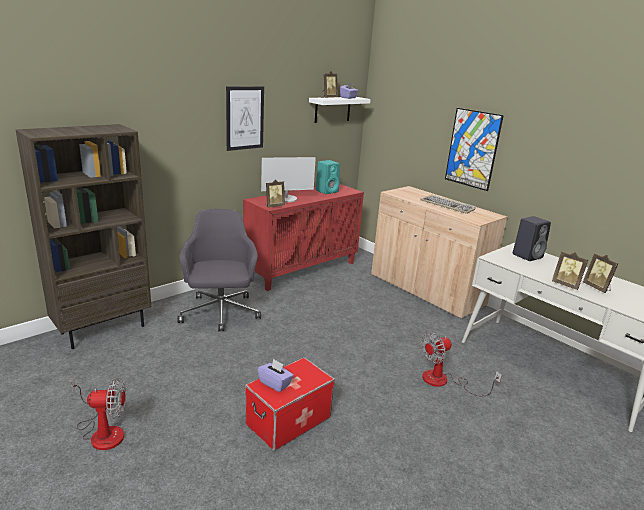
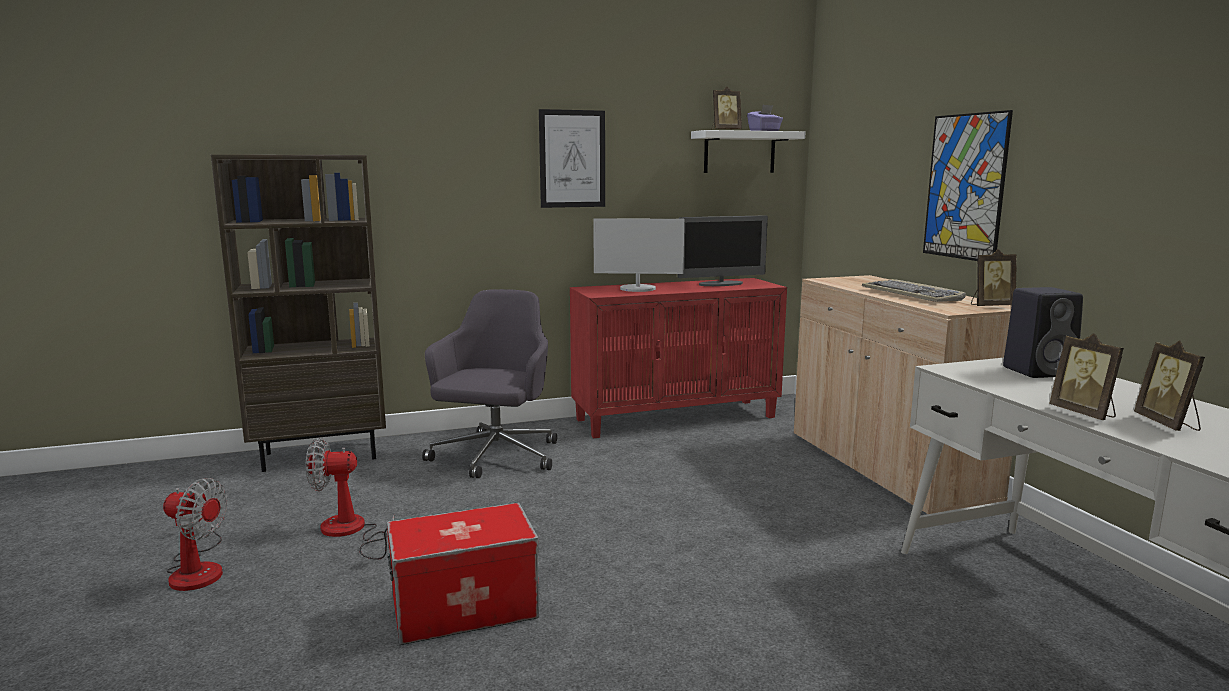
camera: 25 degrees right, 10 degrees down
purple tissue box [257,359,294,392] -> none
picture frame [265,180,285,208] -> picture frame moved to [971,249,1017,306]
turquoise speaker [316,160,340,194] -> monitor [677,215,768,286]
fan [421,332,502,396] -> fan moved to [306,437,395,560]

